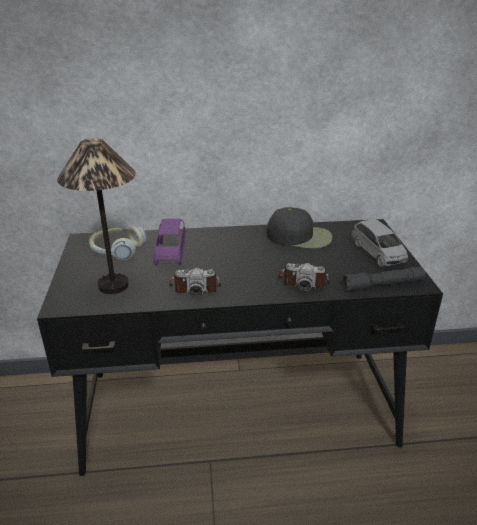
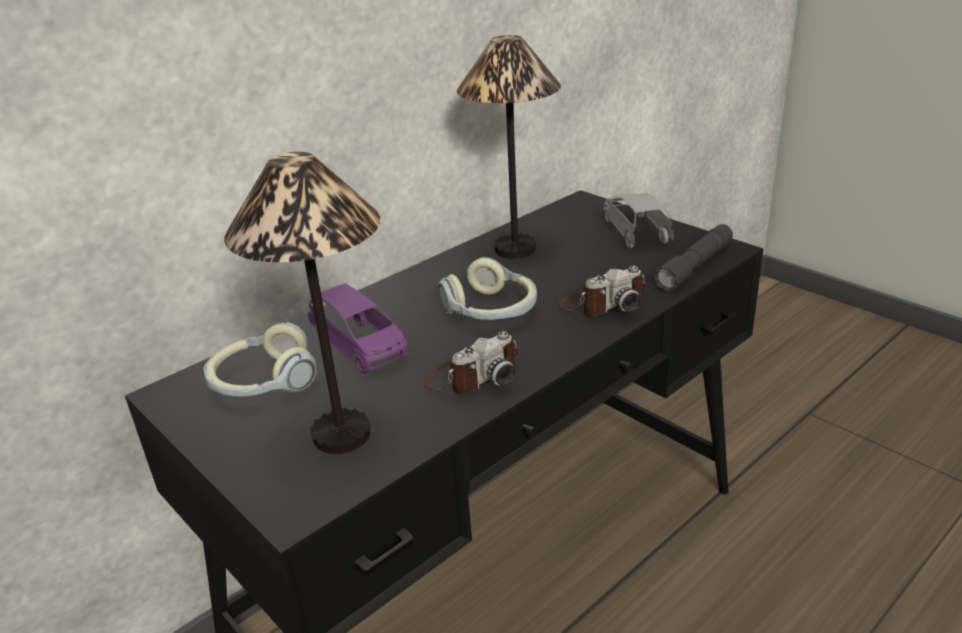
camera: 35 degrees left, 0 degrees up
black cap [267,207,332,248] -> table lamp [457,35,561,259]
grey toy car [352,219,408,267] -> grey toy car turned 135 degrees counterclockwise [604,193,674,248]
none -> headphones [438,257,537,320]

